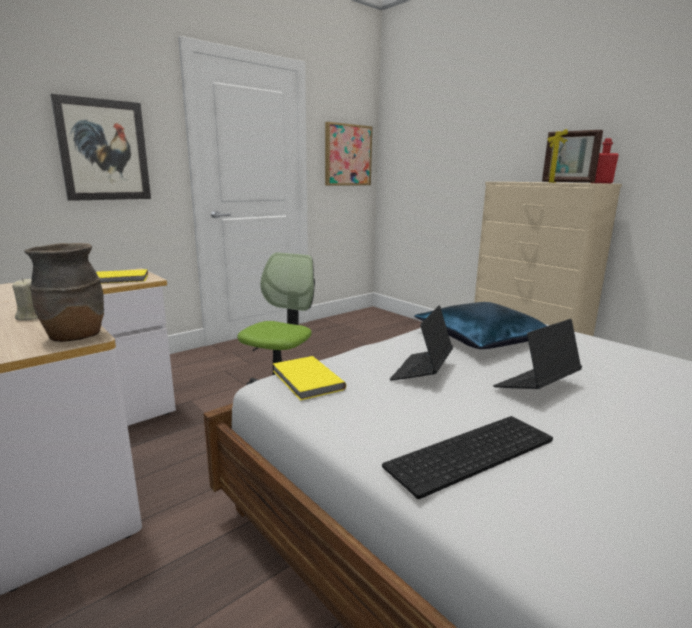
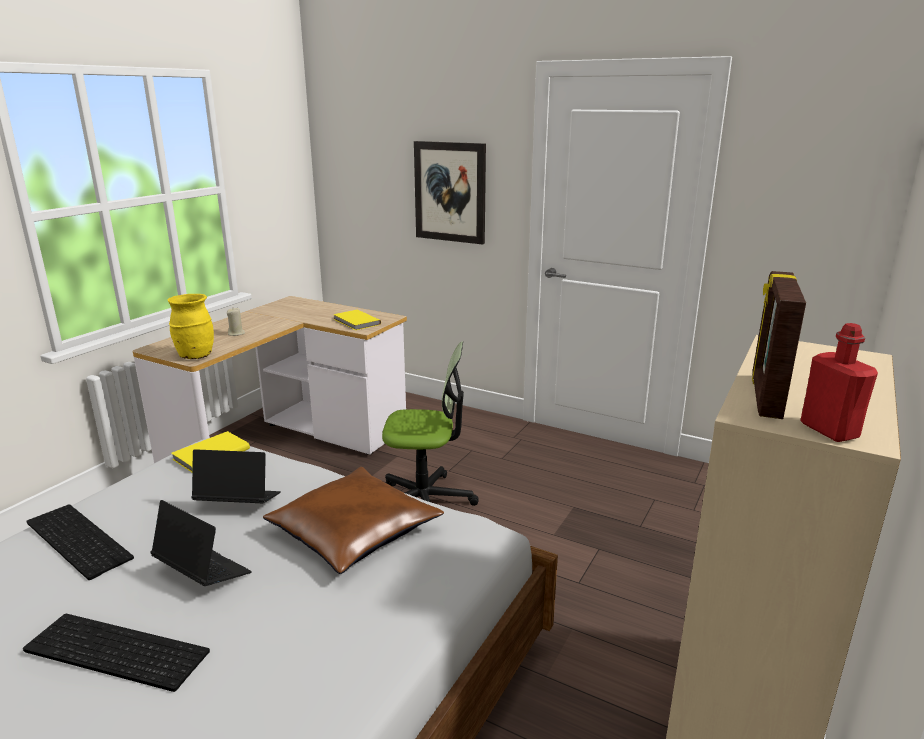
camera: 70 degrees right, 5 degrees up
brown vase [24,243,104,342] -> yellow vase [168,294,214,359]
picture [325,122,372,186] -> none
blue pillow [414,302,547,349] -> brown pillow [263,467,444,574]
none -> keyboard [23,614,210,692]

